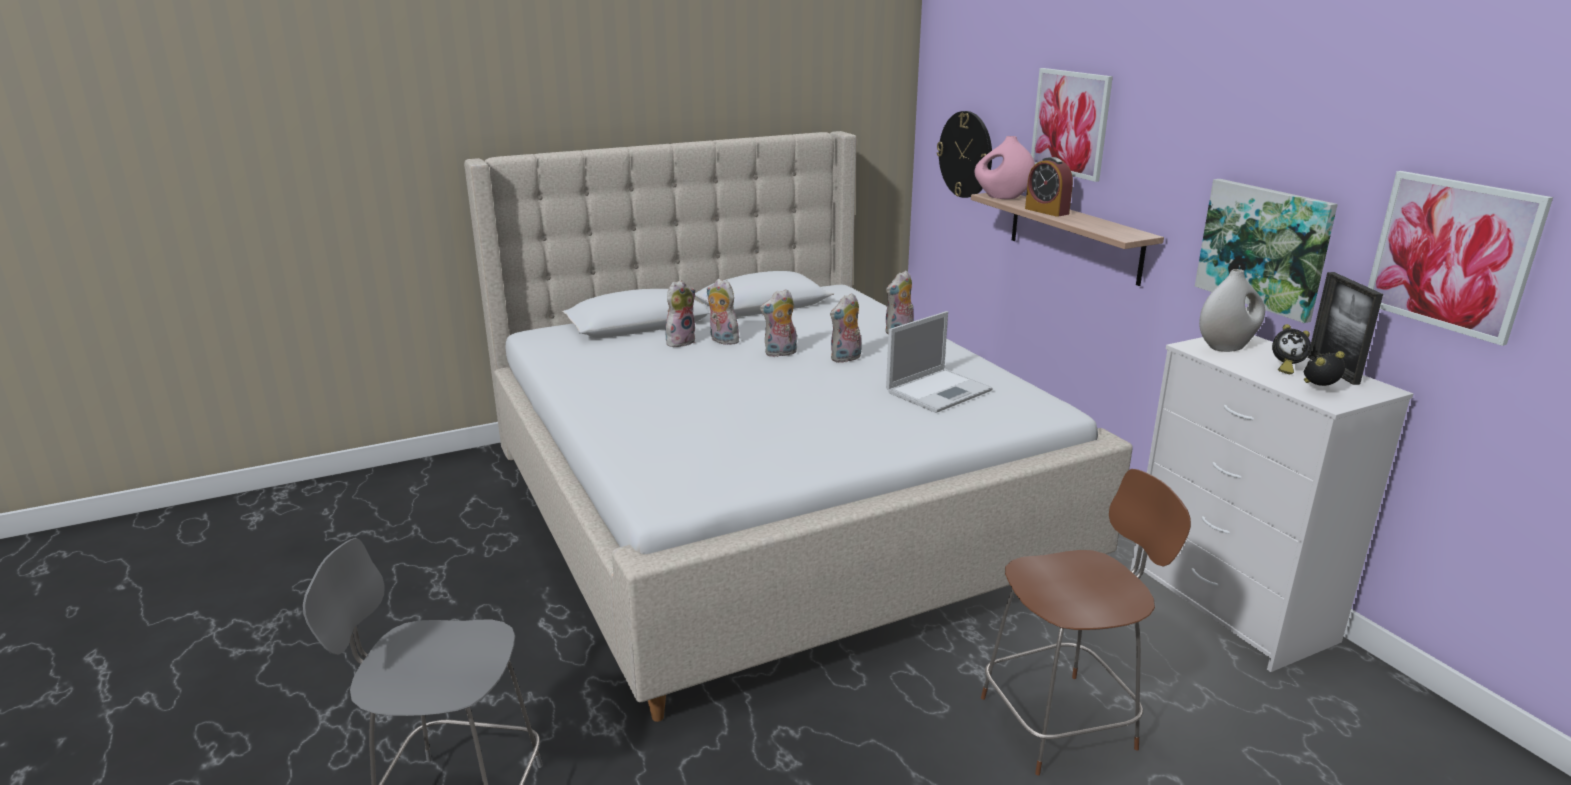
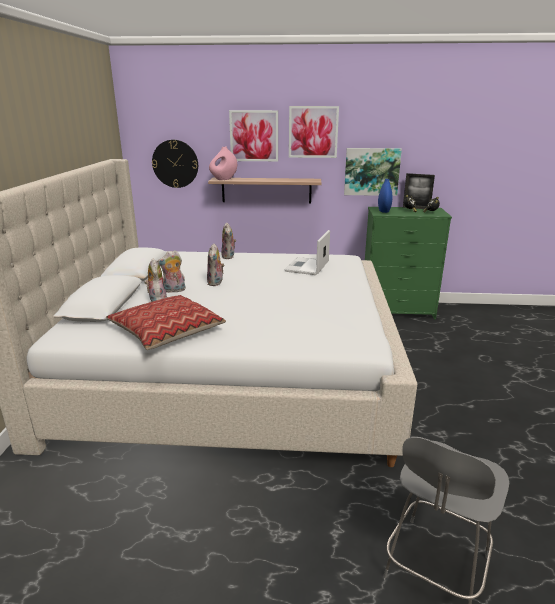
camera: 60 degrees left, 0 degrees up
plush toy [830,293,862,363] -> none
laptop [886,311,993,413] -> laptop turned 150 degrees counterclockwise [285,230,330,275]
brown chair [981,469,1191,776] -> none
alarm clock [1025,157,1073,217] -> none
white dresser [1130,335,1413,672] -> green dresser [365,207,452,319]
white vase [1199,269,1265,352] -> blue vase [378,179,393,213]
picture [1368,171,1553,346] -> picture moved to [289,106,339,158]
none -> pillow [106,295,226,350]

